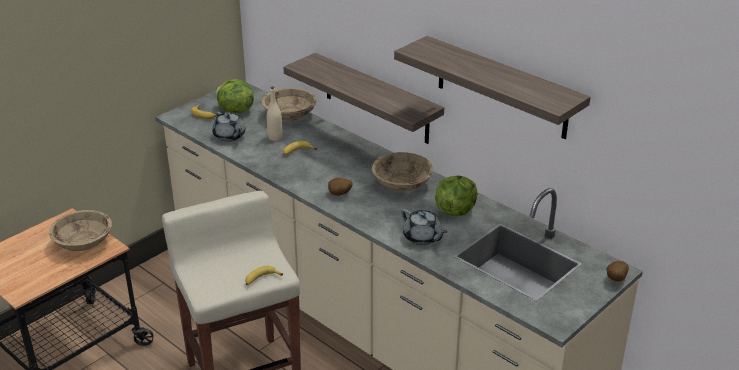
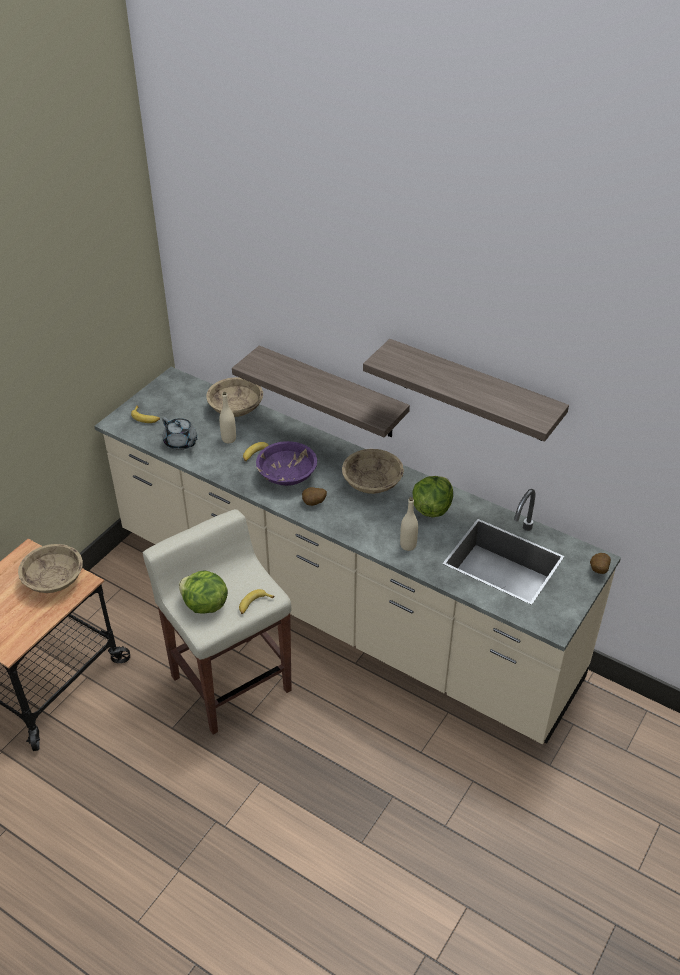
camera: 10 degrees left, 10 degrees up
lettuce [216,79,254,113] -> lettuce moved to [179,570,228,614]
grey teapot [401,209,447,245] -> beige bottle [400,497,418,551]
none -> purple bowl [256,441,317,486]

